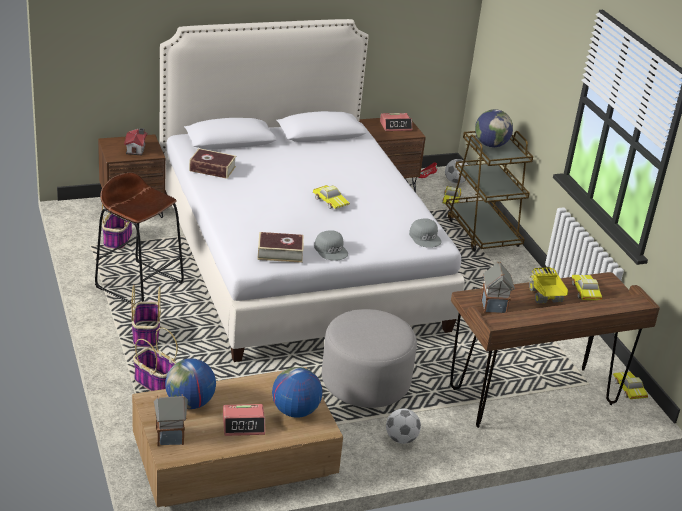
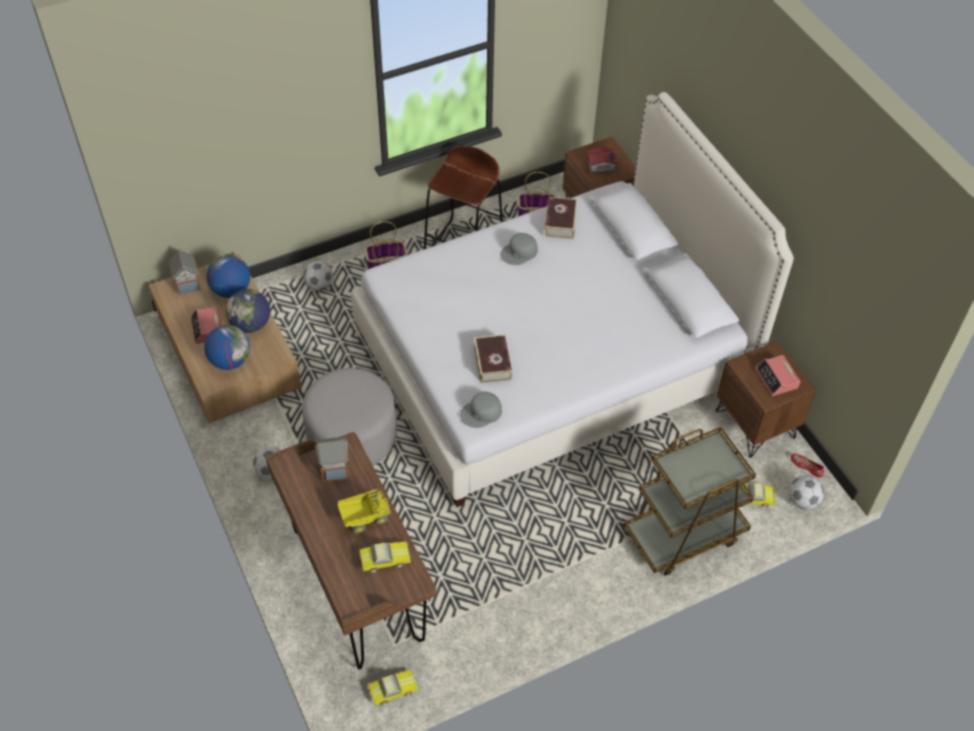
camera: 85 degrees right, 20 degrees up
basket [133,327,178,391] -> football [303,261,333,291]
book [257,232,304,263] -> book moved to [474,334,513,383]
toy car [313,185,350,209] -> none
grey cap [314,230,348,261] -> grey cap moved to [500,233,538,265]
globe [475,109,513,147] -> globe moved to [226,289,270,333]

